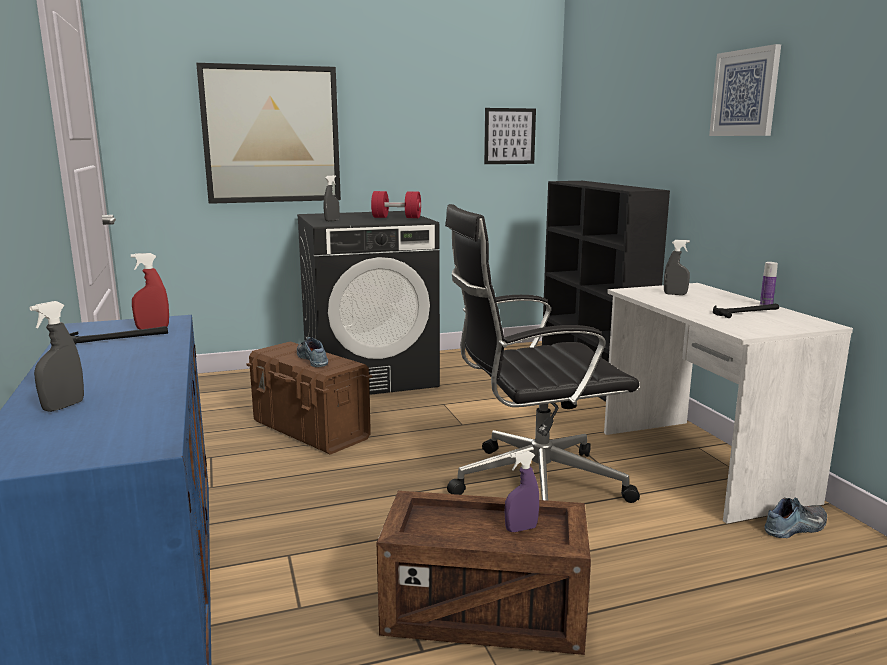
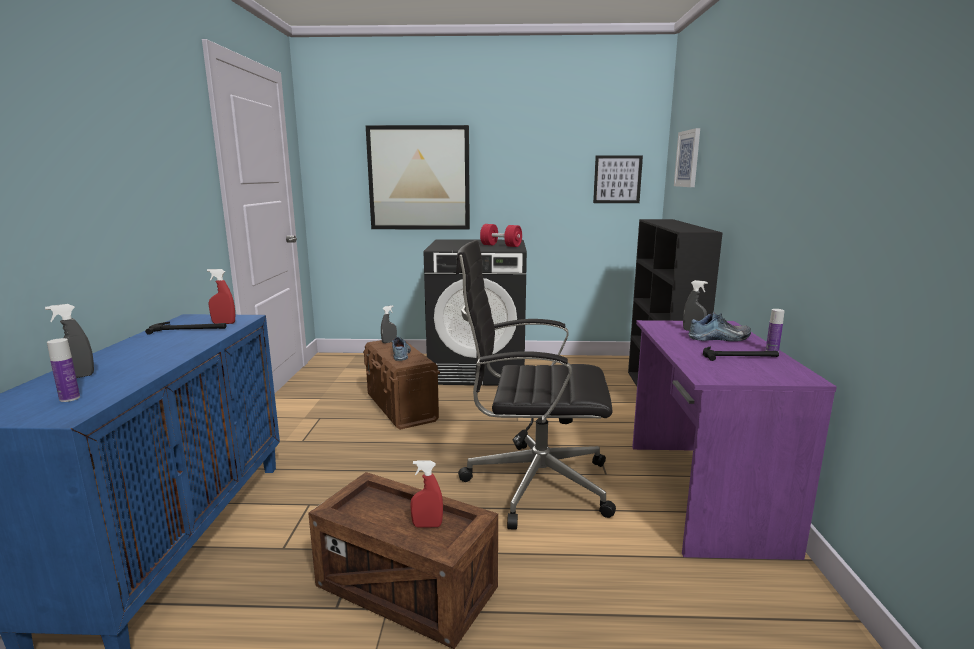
camera: 20 degrees right, 0 degrees up
grey spray bottle [324,175,340,221] -> grey spray bottle moved to [381,306,397,343]
purple spray bottle [505,451,539,532] -> red spray bottle [410,460,443,528]
white desk [604,283,853,524] -> purple desk [632,320,837,560]
picture [709,44,781,136] -> picture moved to [674,128,700,187]
shoe [764,498,827,538] -> shoe moved to [688,312,751,341]
none -> bottle [47,338,80,402]

